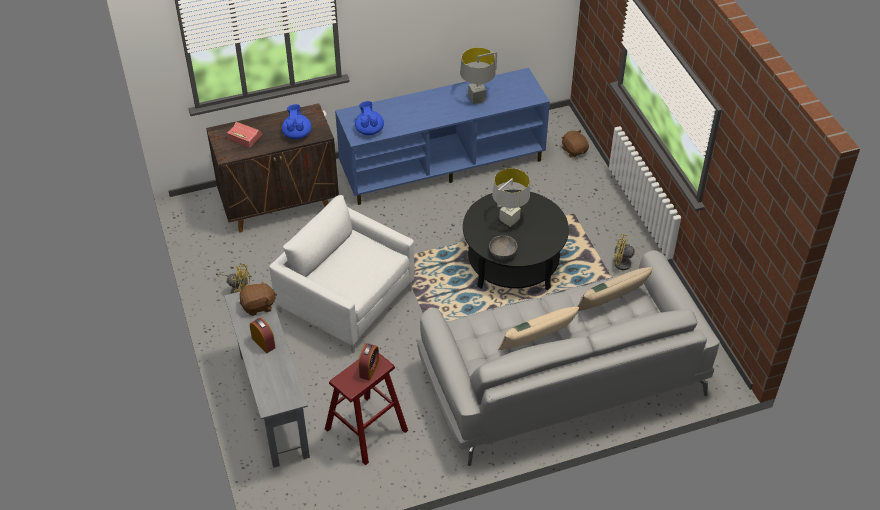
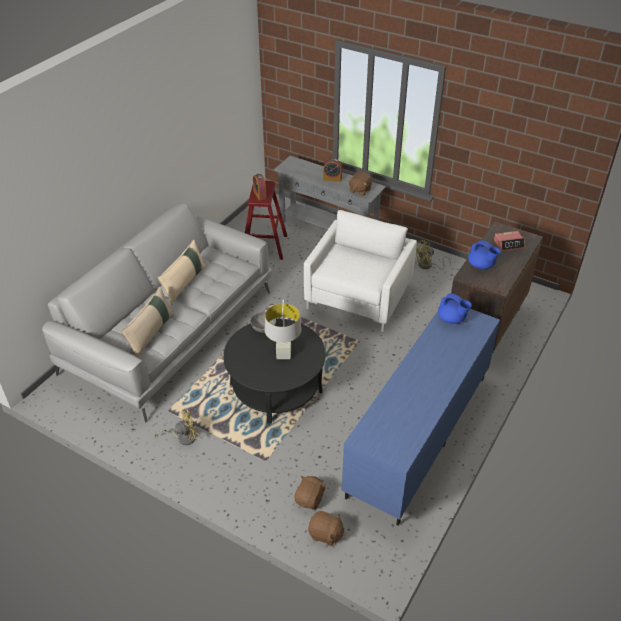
camera: 140 degrees right, 5 degrees down
white armchair [269,195,414,353] -> white armchair turned 60 degrees counterclockwise [304,210,417,332]
grey table lamp [460,48,497,104] -> none
none -> brown plush toy [295,476,326,510]

